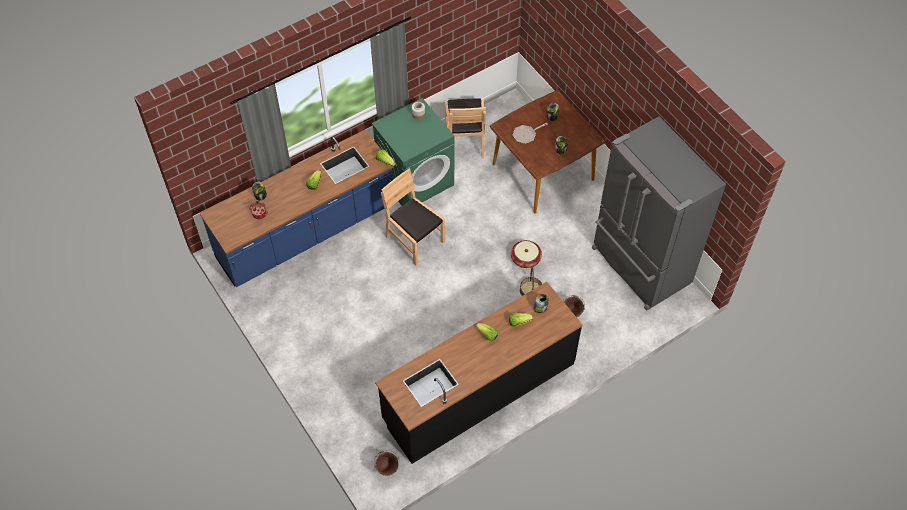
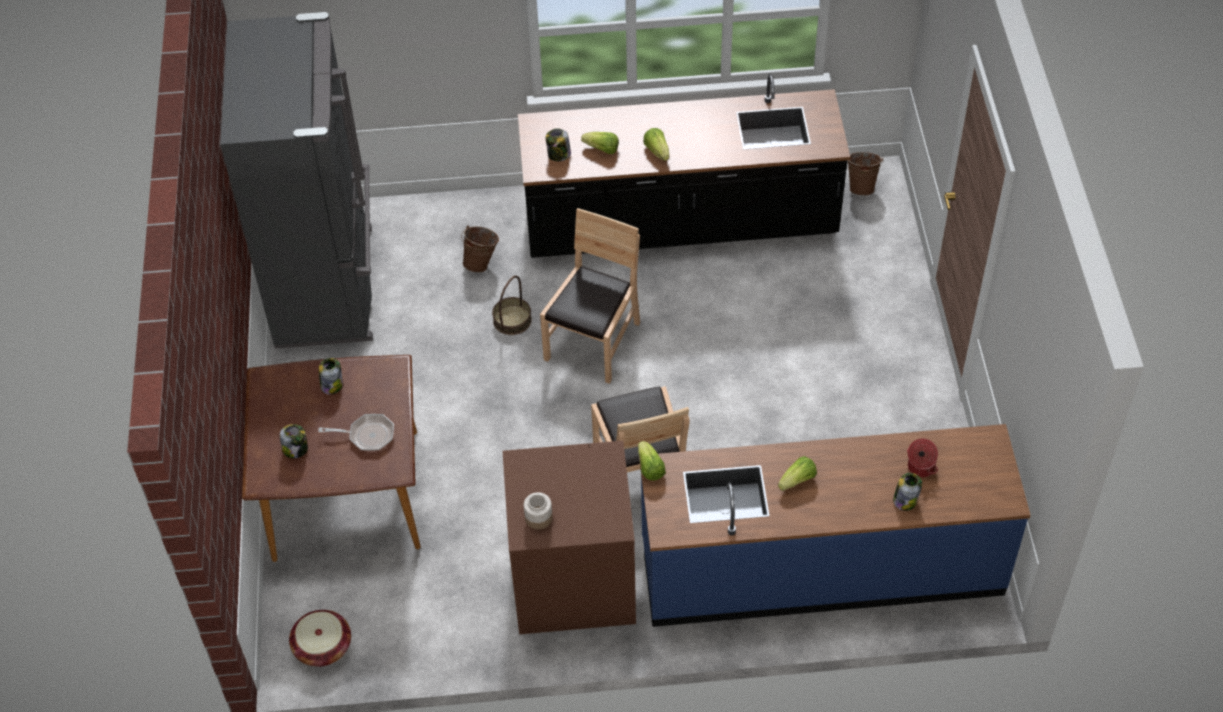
camera: 150 degrees left, 5 degrees down
green washing machine [372,98,454,205] -> brown washing machine [503,441,636,634]
brown chair [445,99,486,159] -> brown chair moved to [540,208,640,384]
basket [511,240,542,268] -> basket moved to [289,610,351,667]

